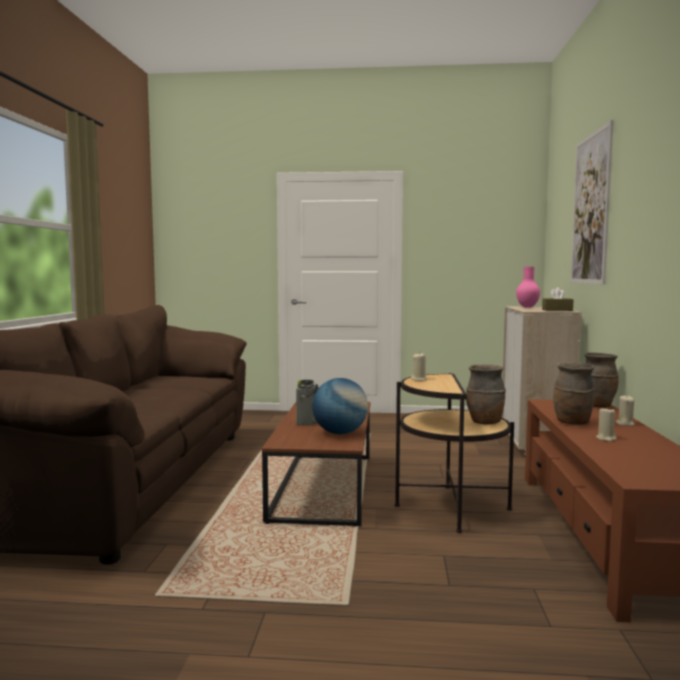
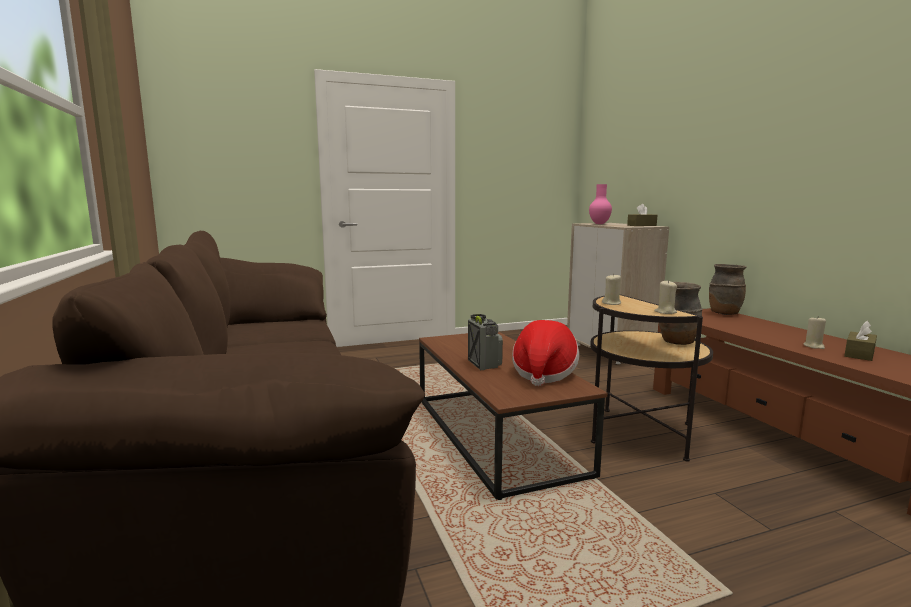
camera: 25 degrees left, 5 degrees up
globe [312,378,368,434] -> hat [512,320,579,386]
brown vase [553,362,595,425] -> none
picture [570,120,614,284] -> none
beige candle [616,396,635,426] -> beige candle moved to [654,280,677,314]
none -> brown tissue box [844,321,877,361]

